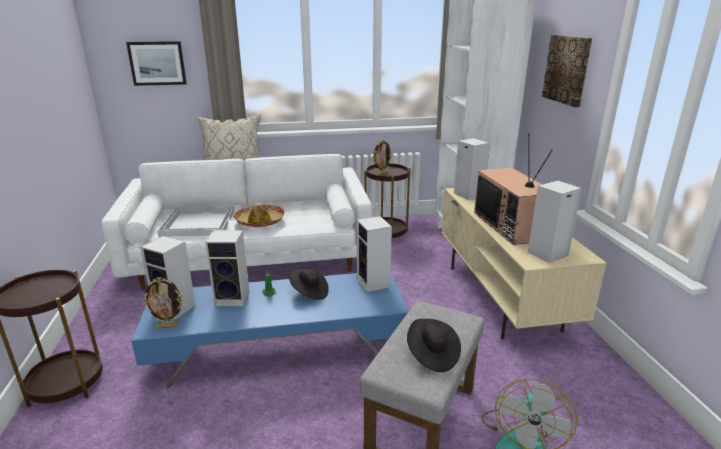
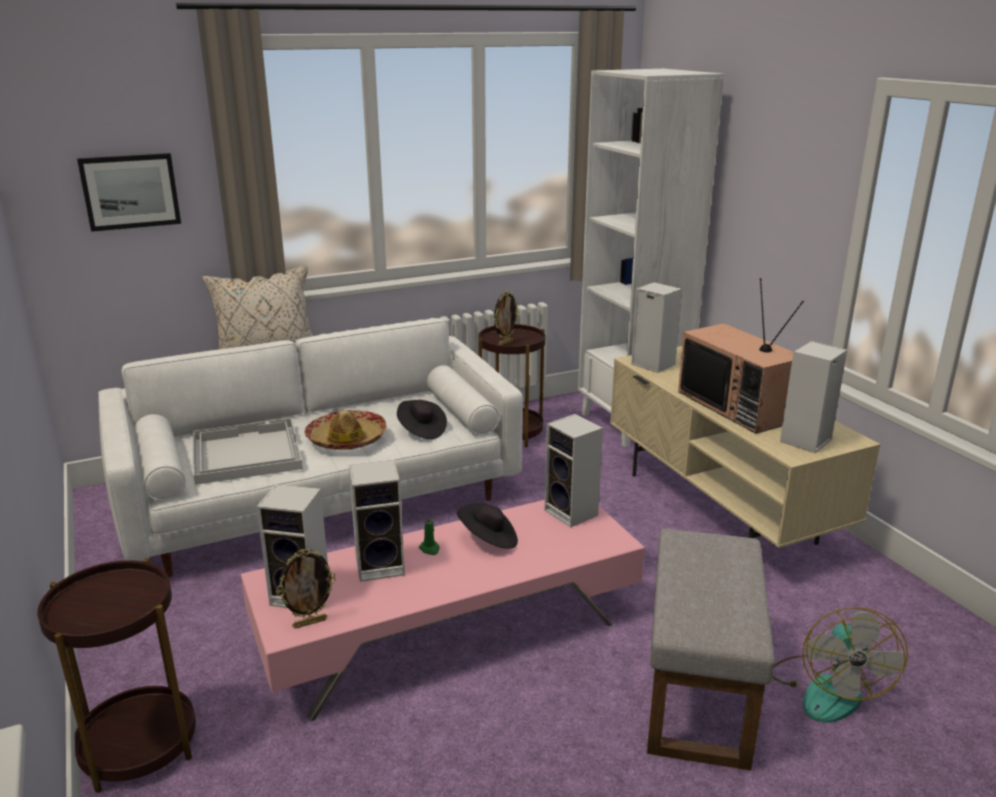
camera: 15 degrees left, 0 degrees up
blue coffee table [131,273,409,389] -> pink coffee table [241,500,645,721]
black hat [407,319,461,372] -> black hat moved to [397,400,447,439]
picture [542,35,592,107] -> none

